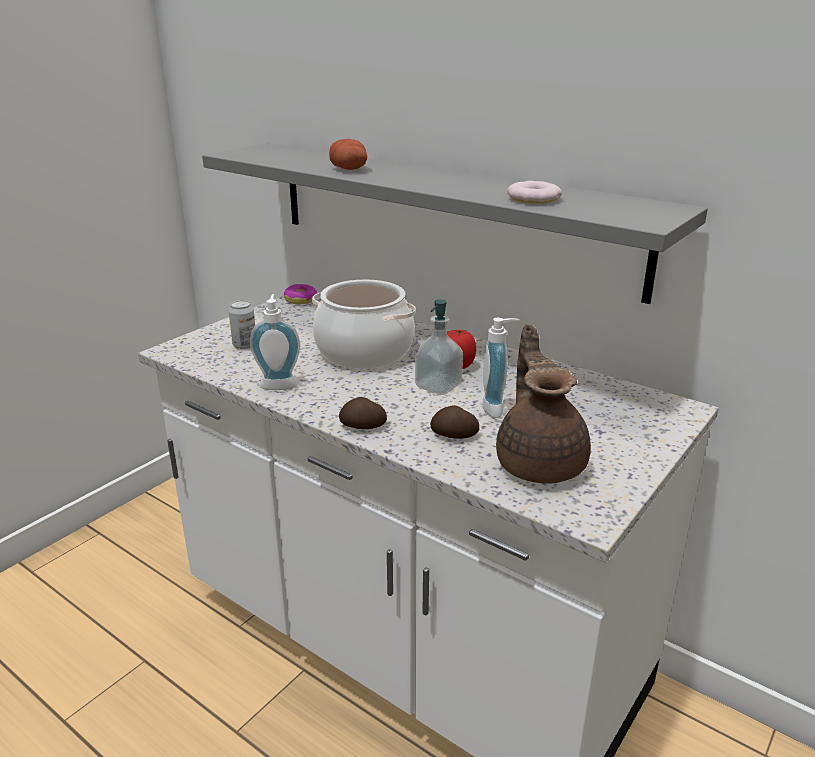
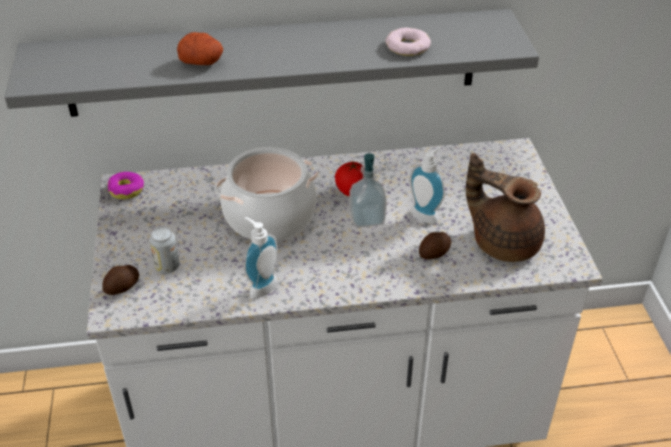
camera: 45 degrees left, 15 degrees up
potato [339,397,387,429] -> potato moved to [102,265,139,295]

